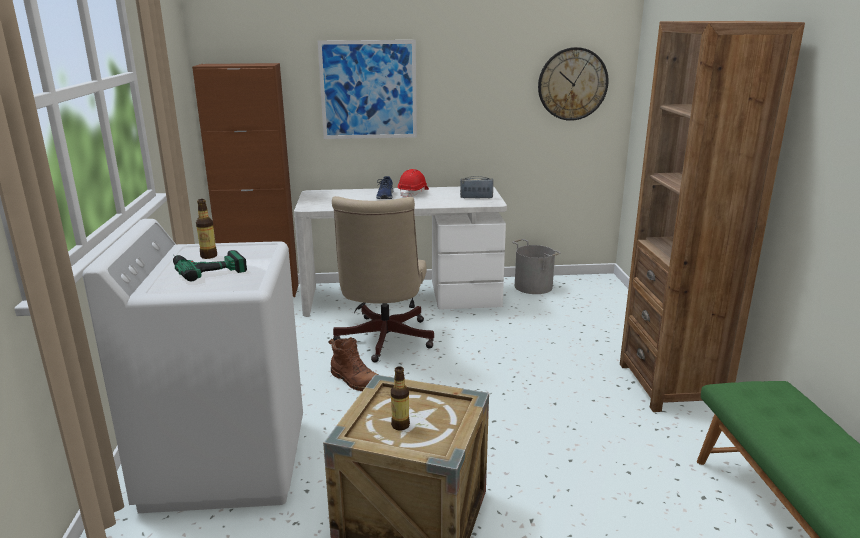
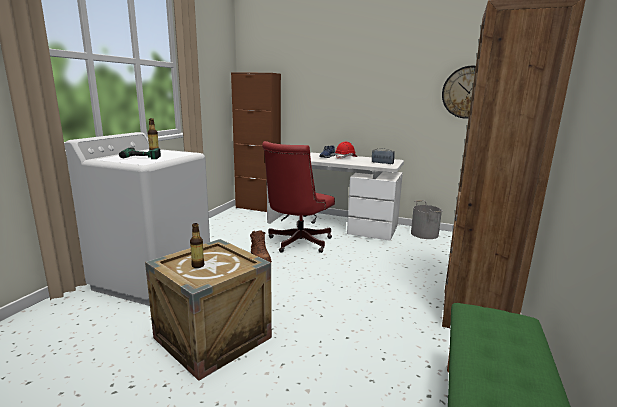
camera: 25 degrees right, 5 degrees down
picture [318,40,417,139] -> none
beige office chair [332,196,434,363] -> red office chair [262,141,335,253]

